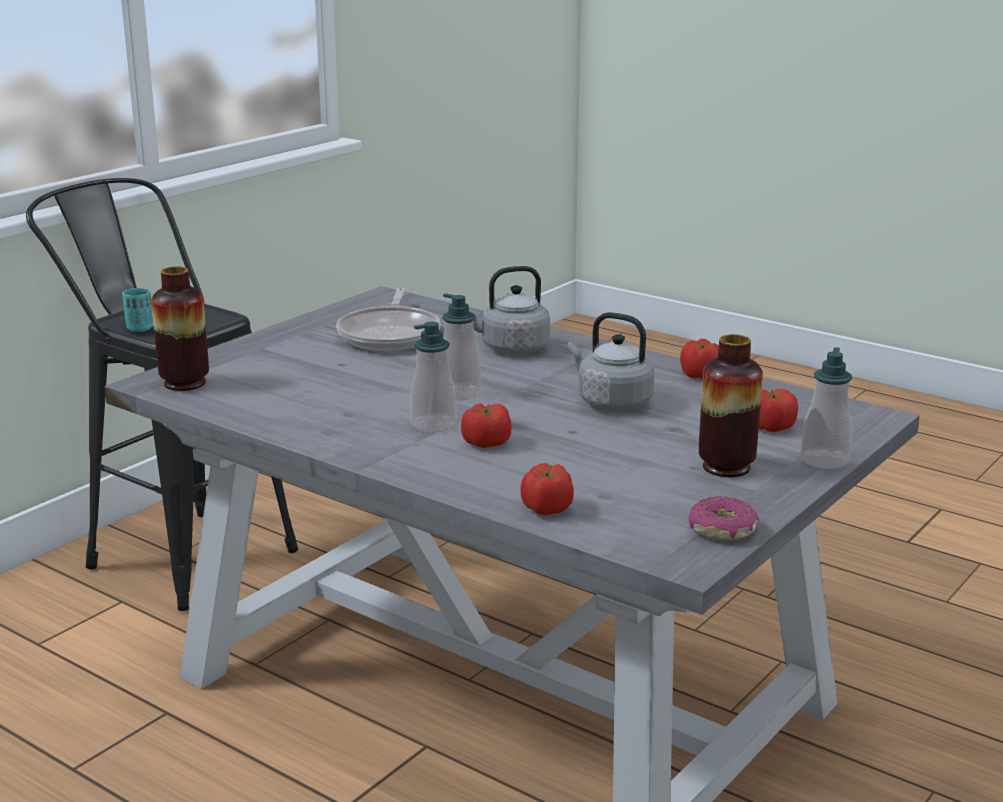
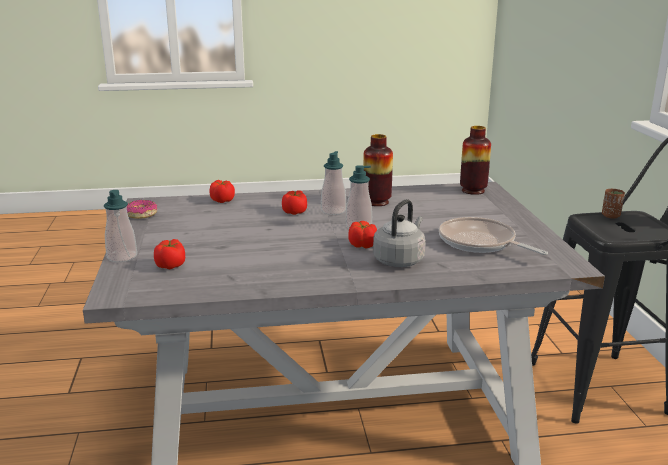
camera: 135 degrees right, 0 degrees up
turquoise cup [122,288,153,332] -> brown cup [602,189,625,218]
grey kettle [567,312,654,411] -> none
tomato [680,339,719,379] -> tomato moved to [348,221,377,248]
vase [699,334,763,477] -> vase moved to [363,134,393,206]

